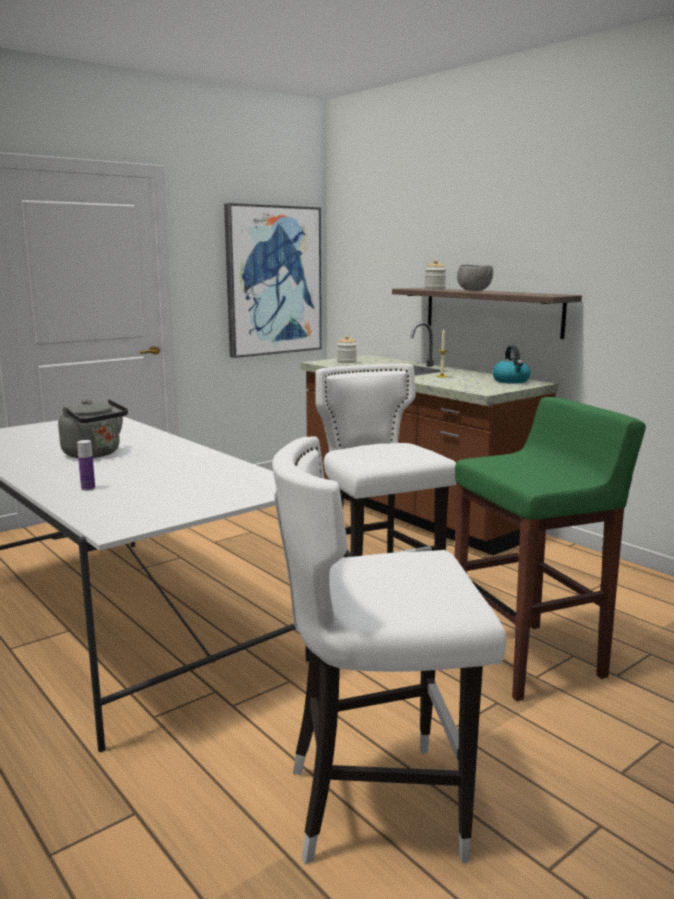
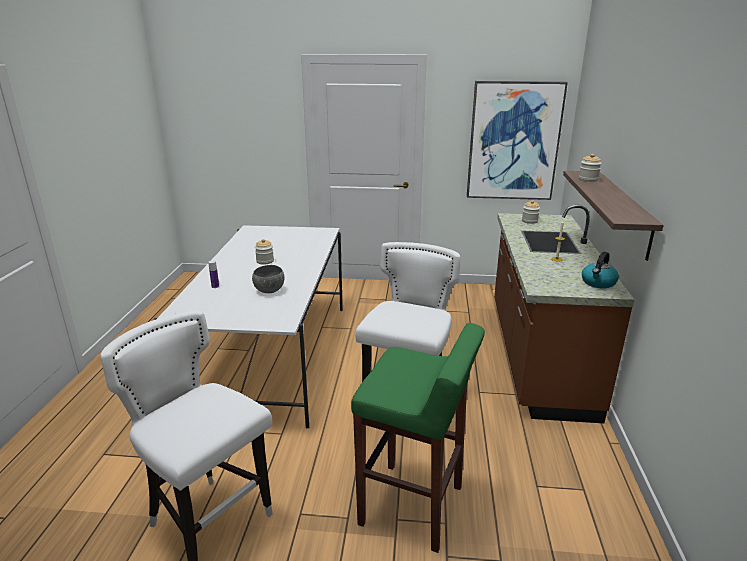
camera: 45 degrees right, 10 degrees up
grey kettle [58,399,128,458] -> jar [255,239,274,265]
grey bowl [457,265,493,291] -> grey bowl moved to [252,265,285,293]

